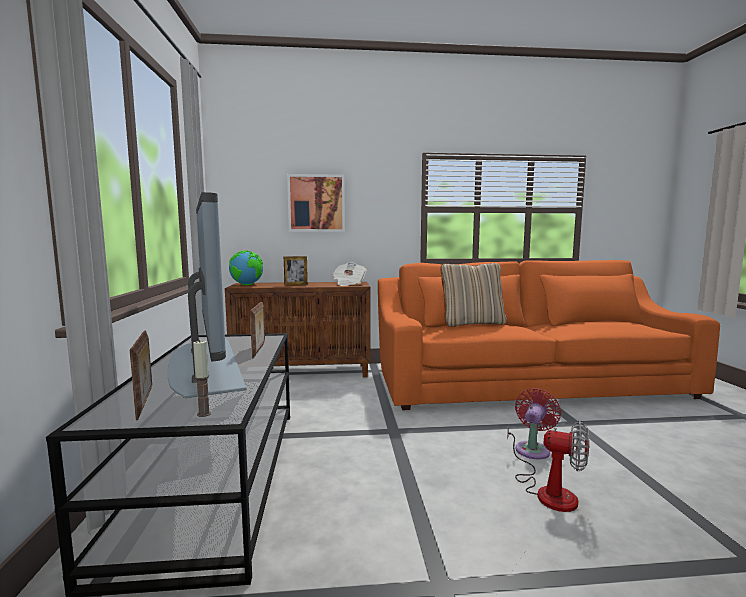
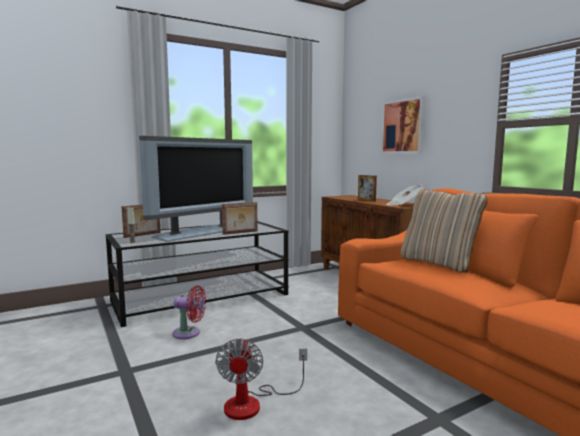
camera: 65 degrees right, 0 degrees up
globe [229,251,263,285] -> none
red fan [515,388,561,459] -> red fan moved to [172,285,206,339]

